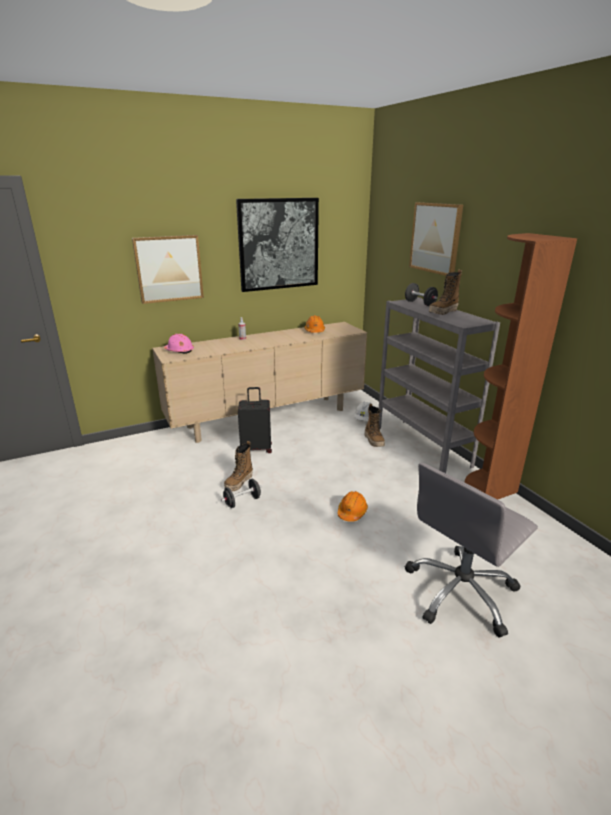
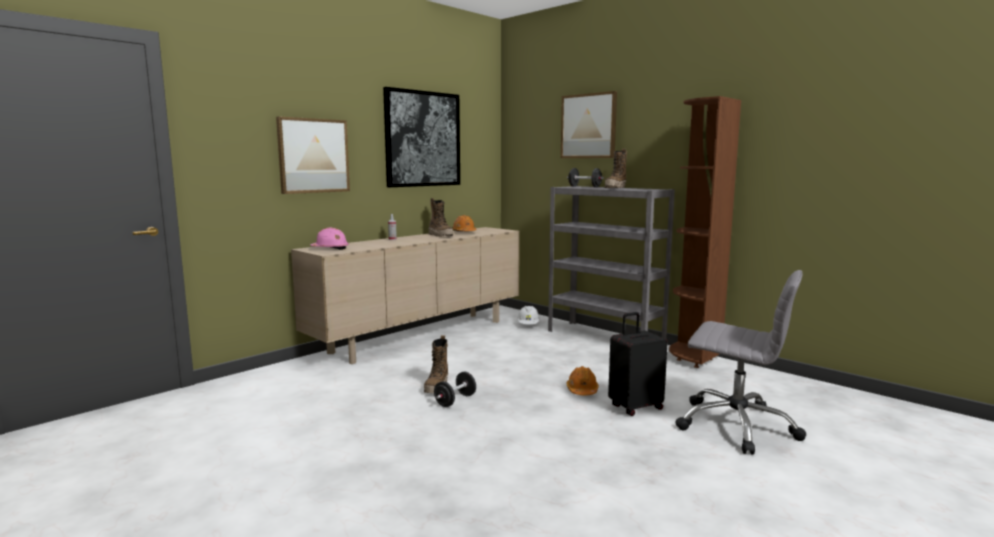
camera: 20 degrees left, 15 degrees down
black suitcase [238,387,272,453] -> black suitcase moved to [608,312,668,416]
boot [365,404,385,447] -> boot moved to [428,198,453,237]
grey office chair [405,463,538,638] -> grey office chair turned 90 degrees counterclockwise [675,270,806,454]

